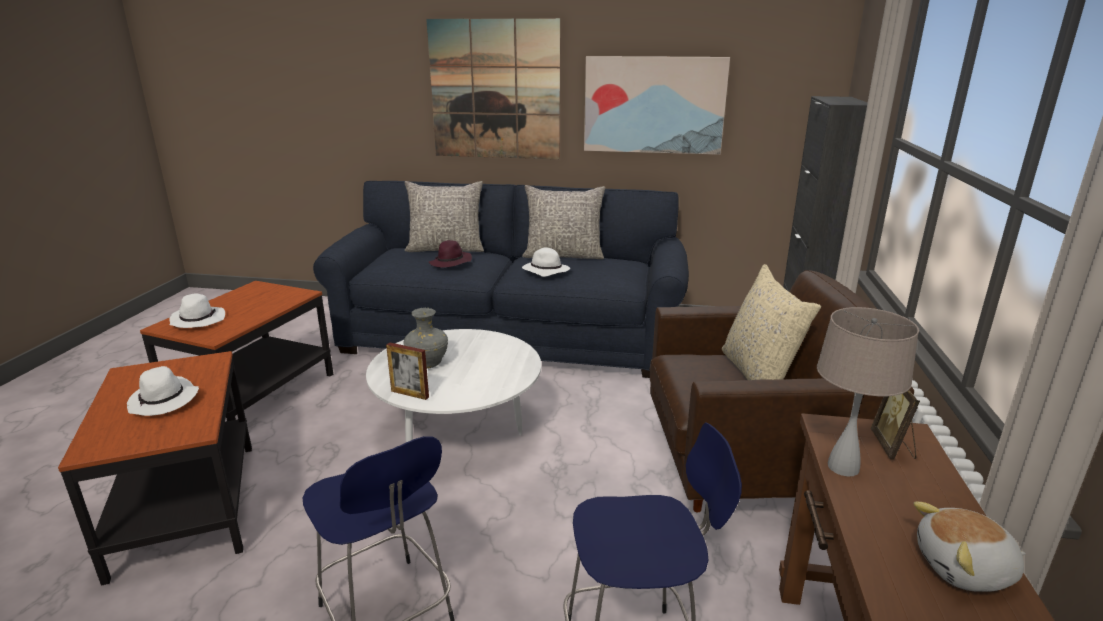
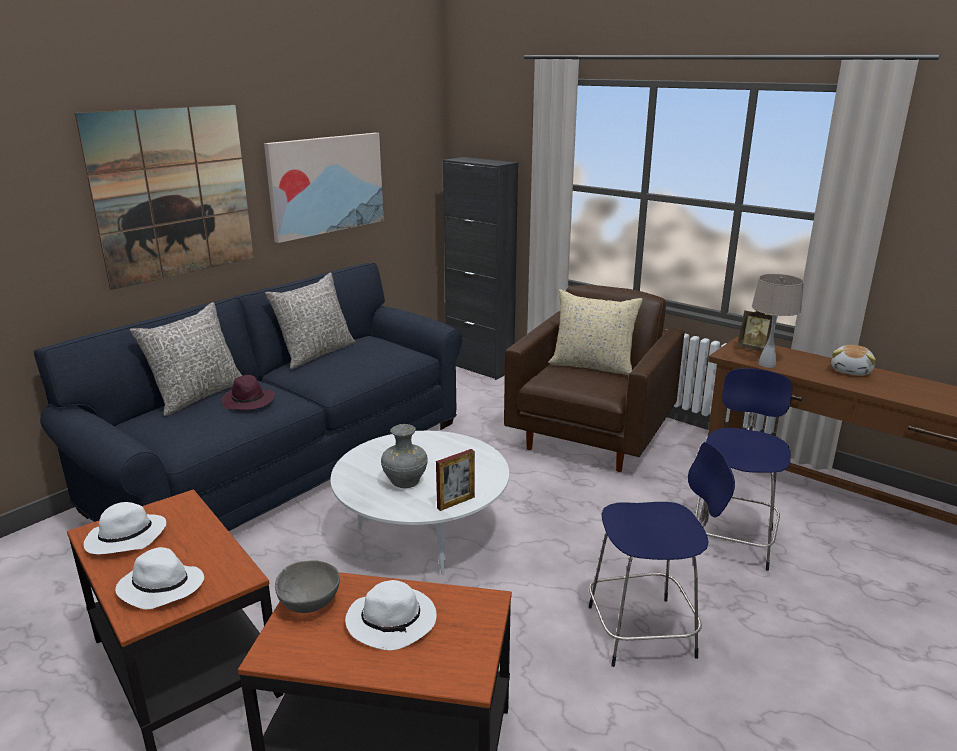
camera: 60 degrees left, 0 degrees up
white hat [522,247,570,277] -> white hat moved to [84,502,166,554]
none -> grey bowl [275,560,340,613]

